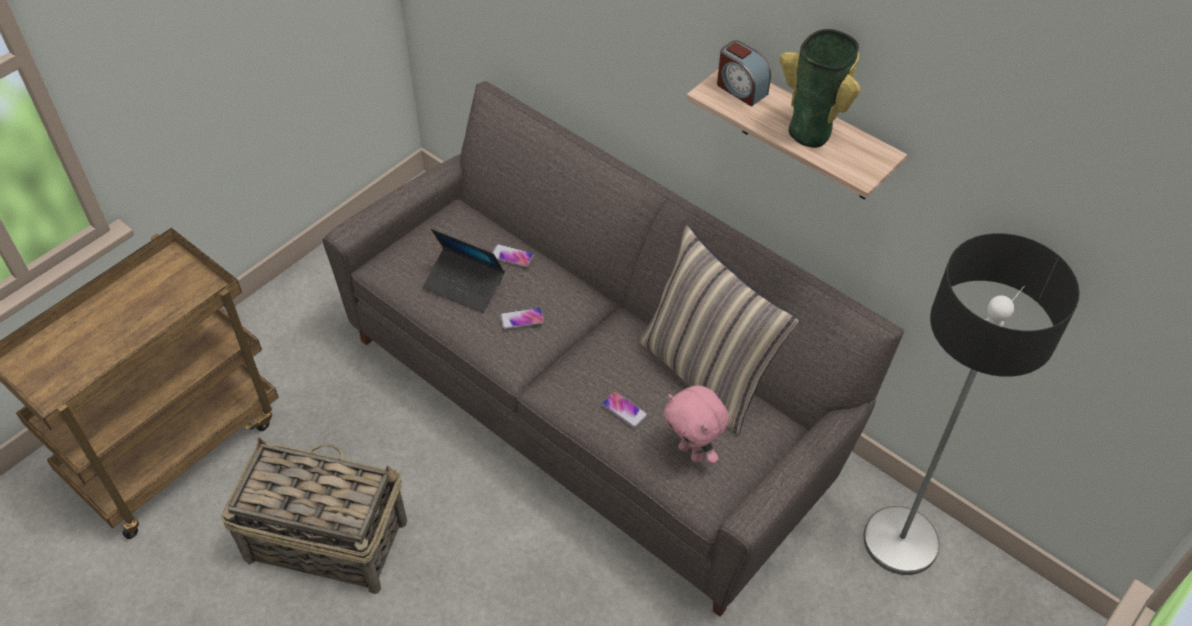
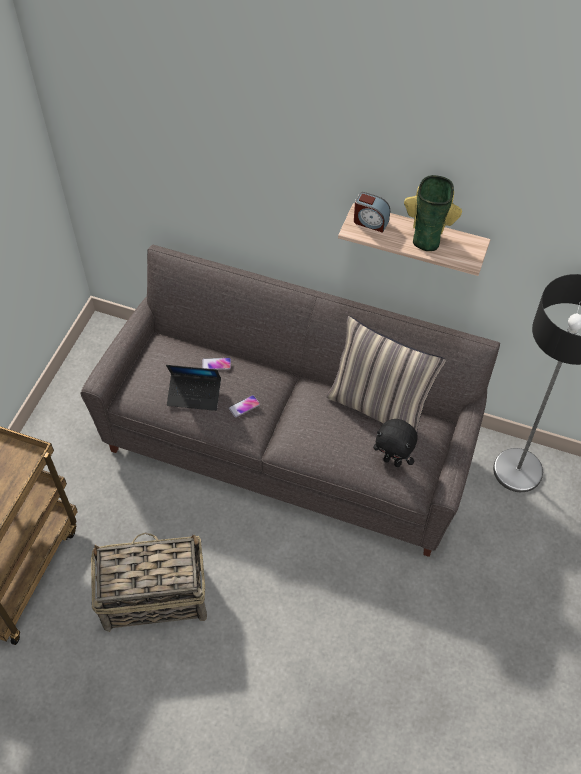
camera: 20 degrees left, 5 degrees up
phone [602,391,648,428] -> none
pink plush toy [664,385,729,464] -> black plush toy [373,419,418,467]

